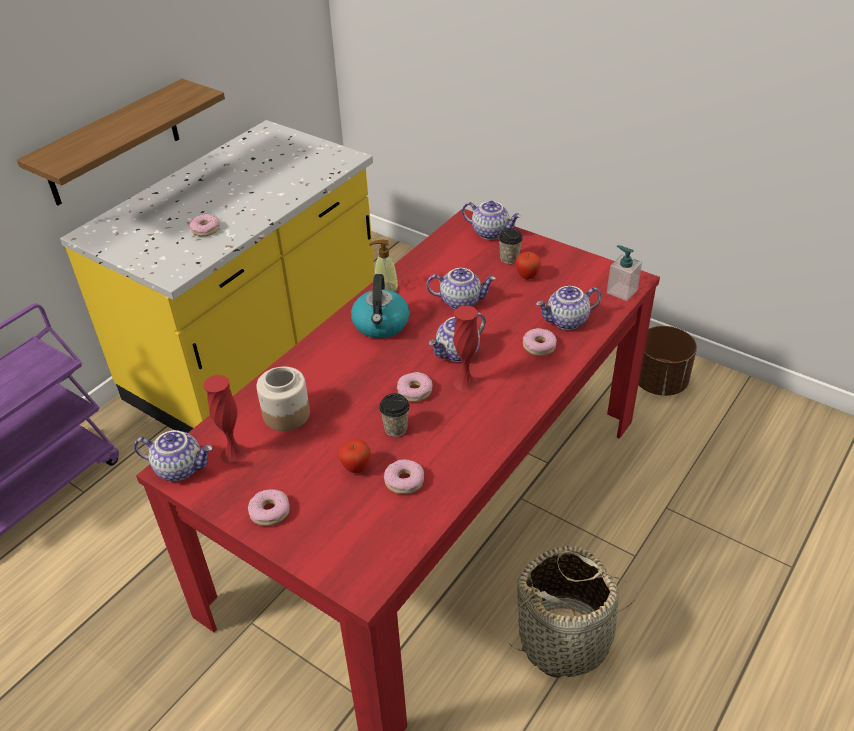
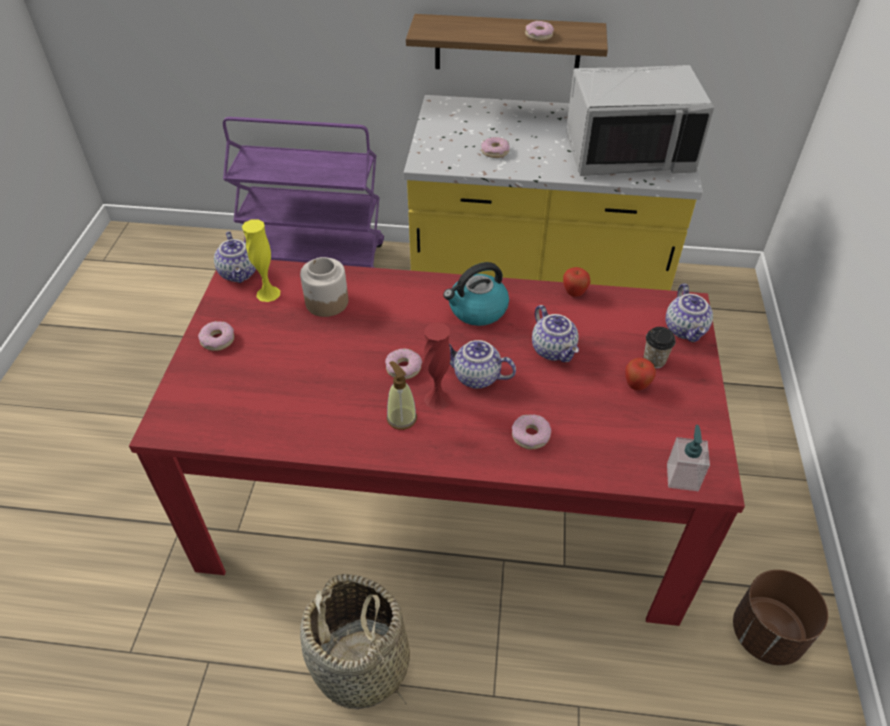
camera: 60 degrees right, 5 degrees up
red vase [204,375,249,465] -> yellow vase [242,219,280,302]
apple [338,439,371,473] -> apple moved to [563,267,590,297]
soap dispenser [370,240,399,293] -> soap dispenser moved to [387,361,417,430]
cup [379,393,410,437] -> none
donut [384,459,424,494] -> donut moved to [525,21,554,41]
teapot [536,286,602,330] -> none
none -> grey microwave [566,65,714,176]

